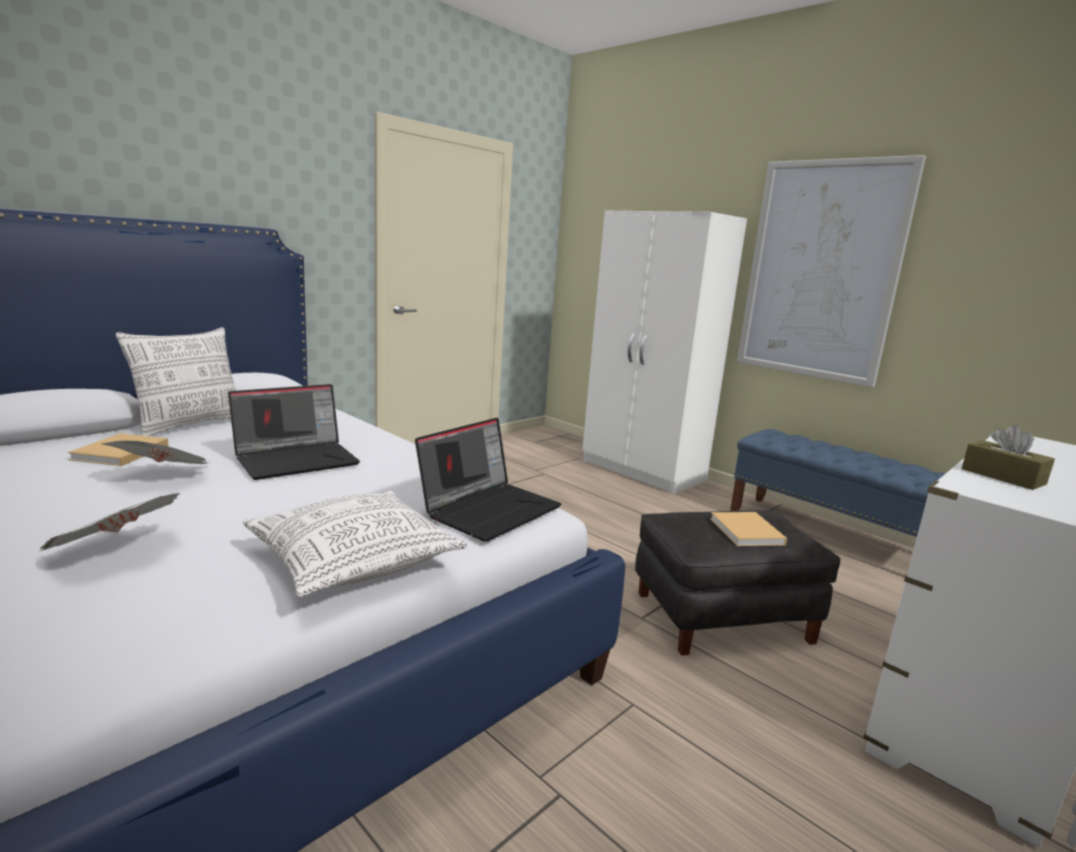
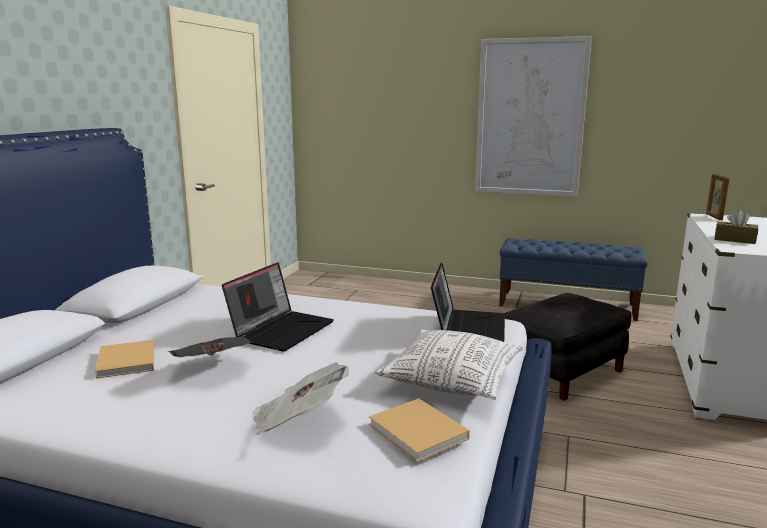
camera: 25 degrees left, 0 degrees up
pillow [116,327,236,436] -> none
white wardrobe [582,211,747,494] -> none
beige book [710,512,787,546] -> beige book moved to [369,398,470,462]
none -> picture frame [706,174,729,220]

